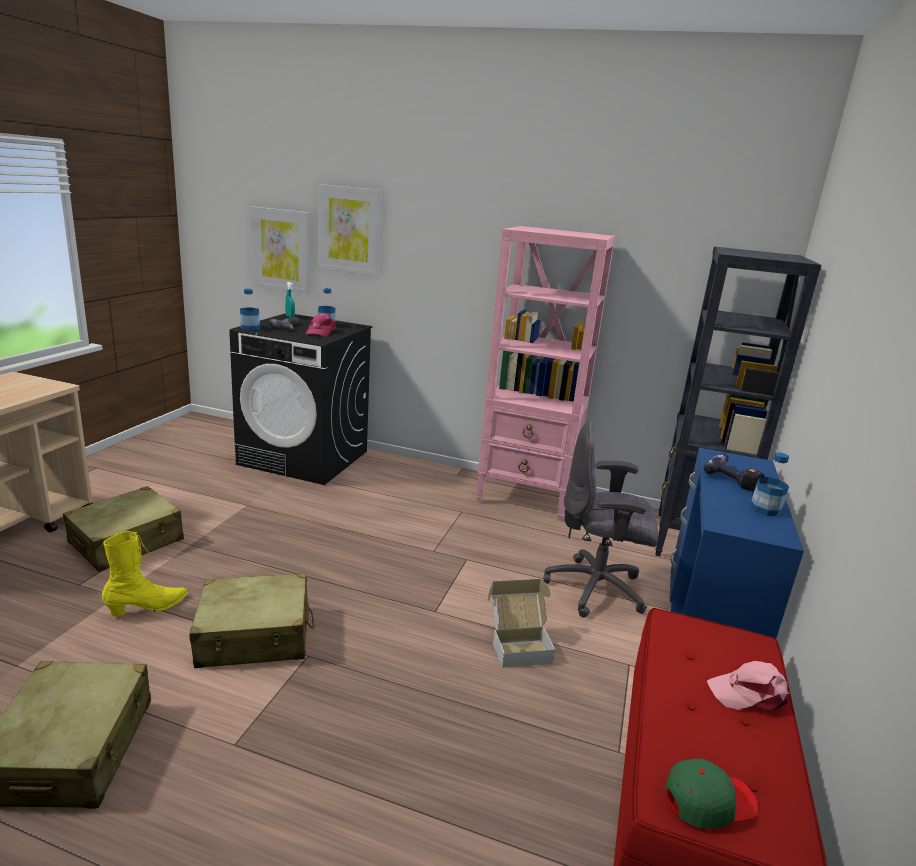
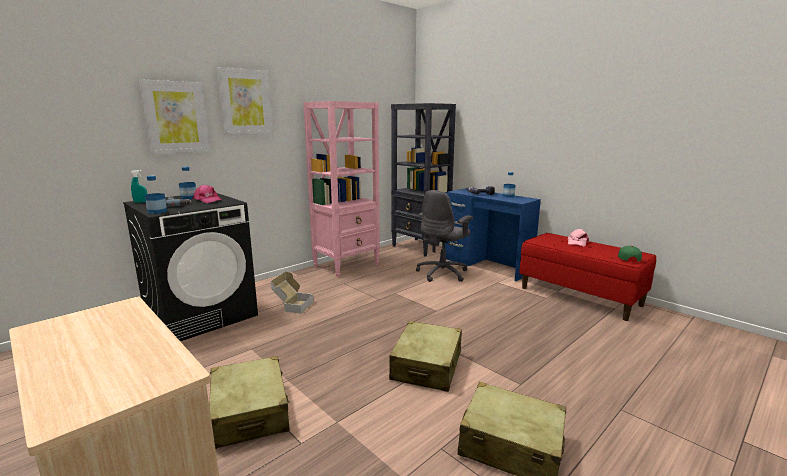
camera: 60 degrees left, 5 degrees down
yellow boot [102,531,188,616] -> none
picture [251,206,310,294] -> picture moved to [217,67,273,135]
cardboard box [488,579,555,668] -> cardboard box moved to [271,272,314,314]

